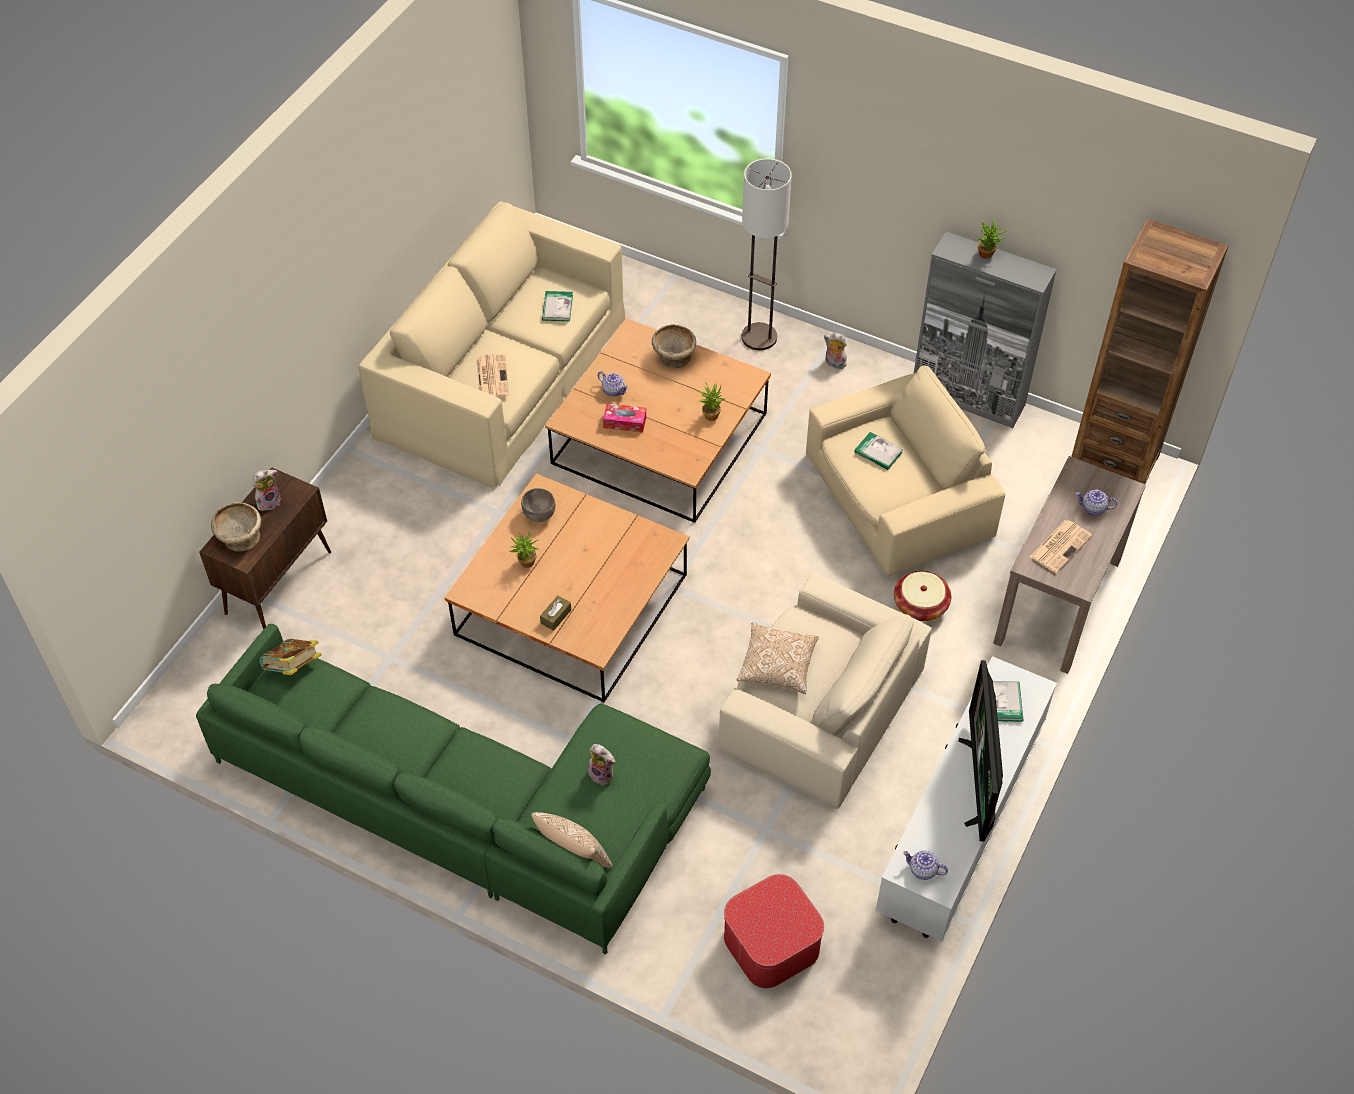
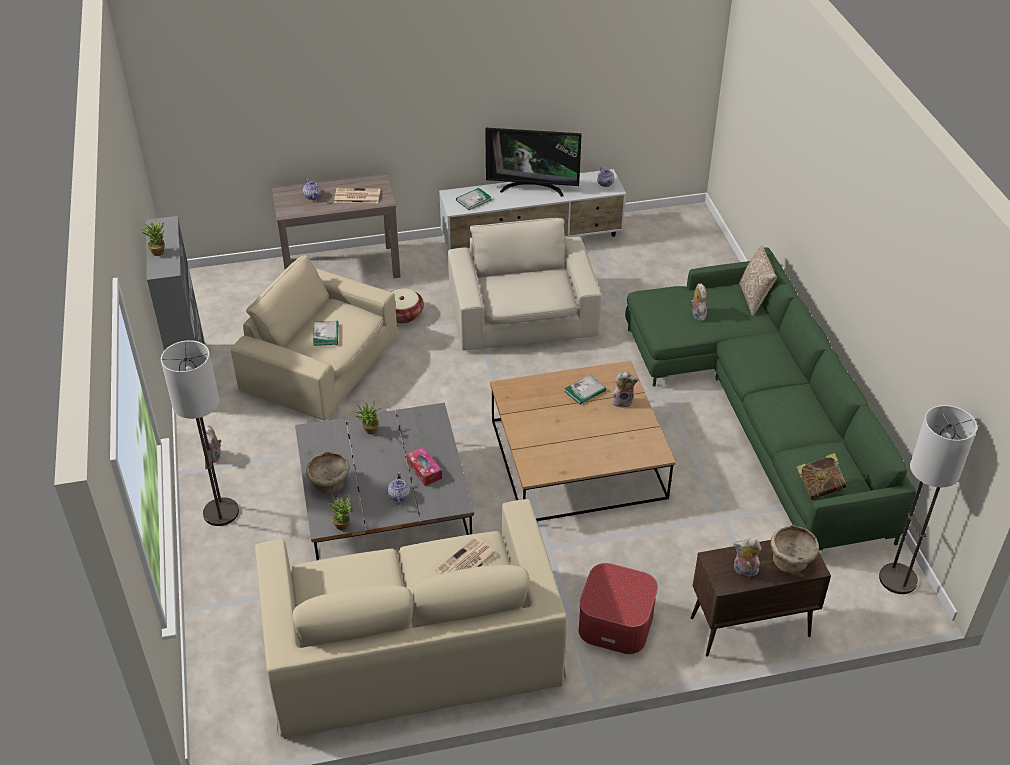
camera: 130 degrees left, 10 degrees down
potted plant [509,531,540,568] -> potted plant moved to [328,495,356,530]
grey bowl [521,488,555,522] -> none
brown tissue box [540,596,571,631] -> plush toy [612,372,639,408]
book [542,291,573,321] -> book moved to [564,375,606,405]
brown coffee table [545,318,771,523] -> grey coffee table [295,403,474,560]
ottoman [724,874,824,988] -> ottoman moved to [578,563,658,654]
pillow [737,623,819,694] -> none
television [958,660,1003,841] -> television turned 45 degrees clockwise [485,128,582,197]
brown bookcase [1071,219,1228,484] -> none
none -> floor lamp [879,405,977,594]

